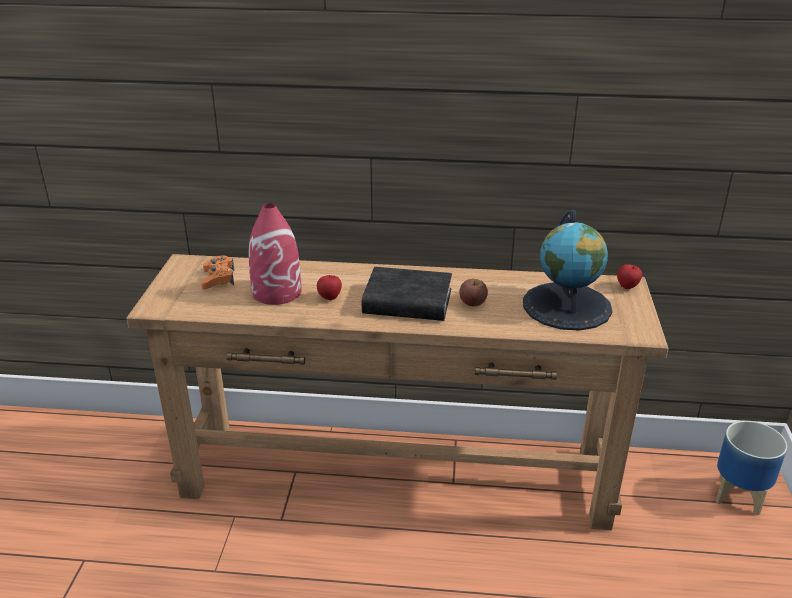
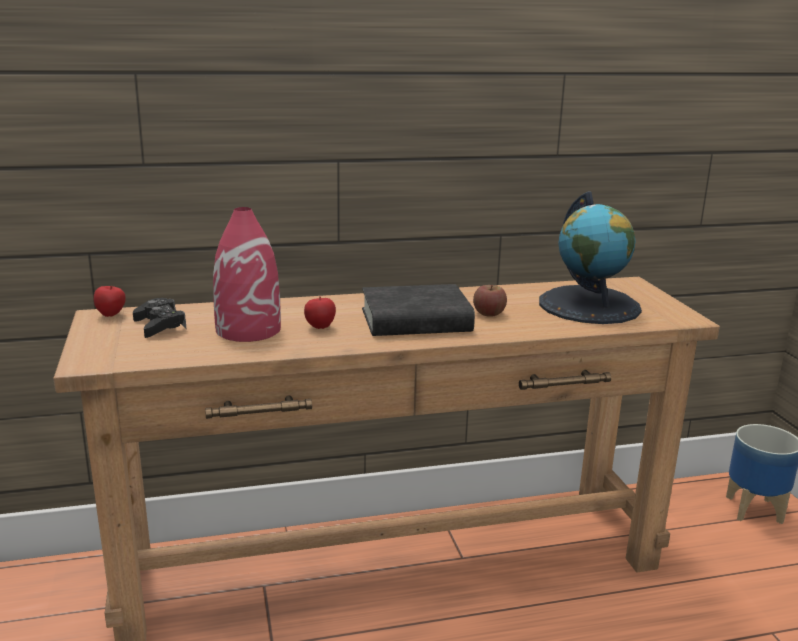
camera: 20 degrees left, 10 degrees down
orange game controller [201,256,234,290] -> black game controller [133,298,187,338]
apple [617,264,642,289] -> apple moved to [94,286,126,317]

